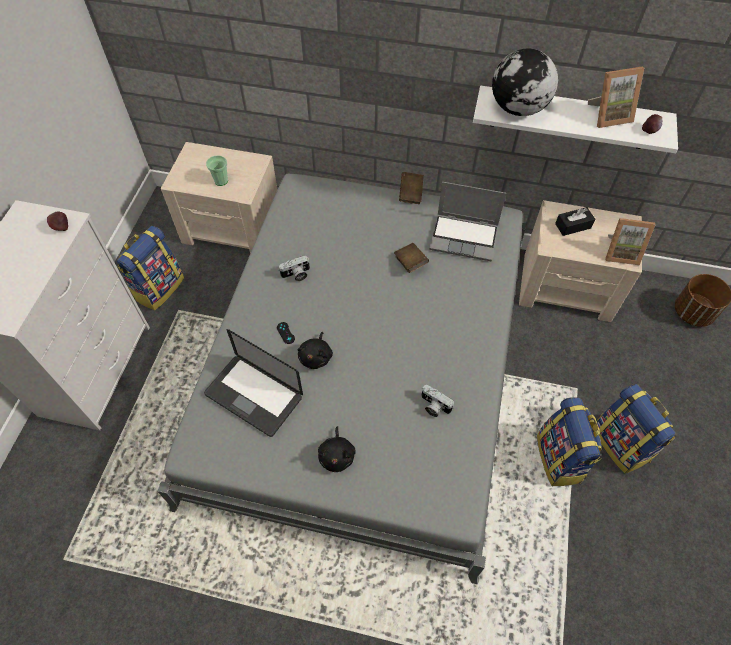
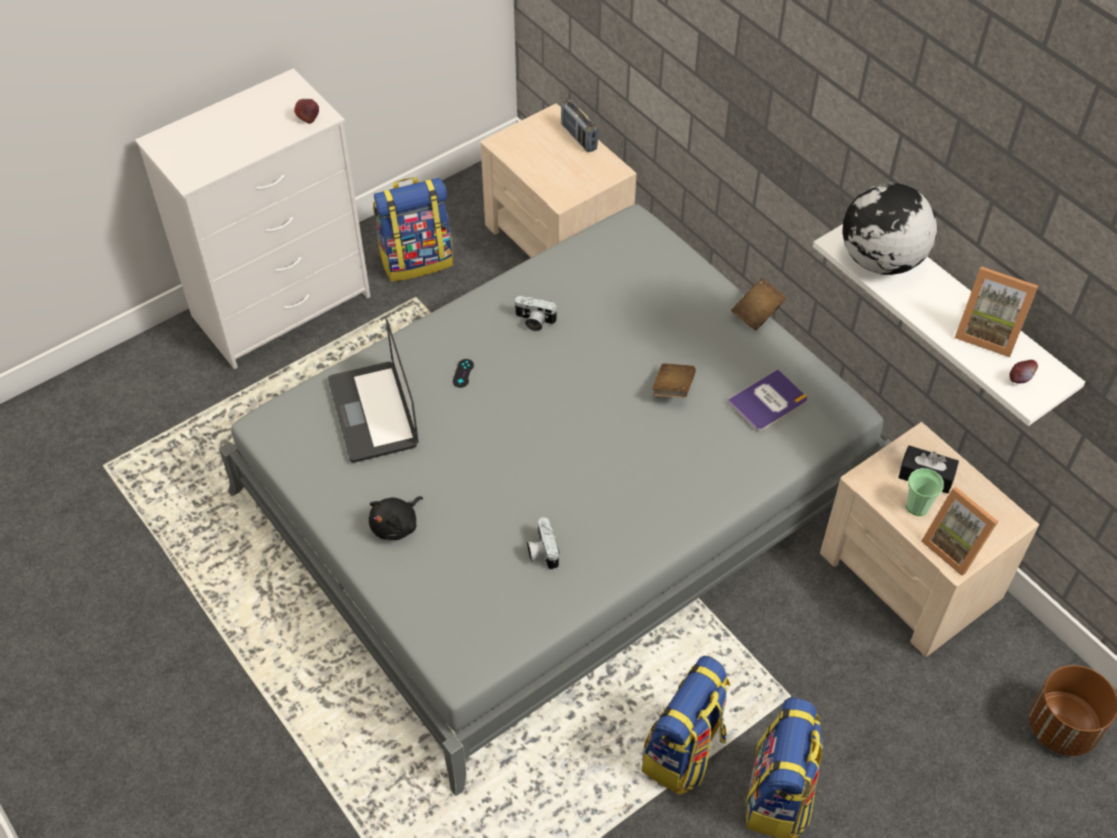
camera: 40 degrees right, 5 degrees down
cup [206,155,228,186] -> cup moved to [906,468,944,516]
black plush toy [298,332,333,369] -> none
laptop [429,182,506,261] -> book [727,369,807,431]
none -> radio [561,99,598,152]

